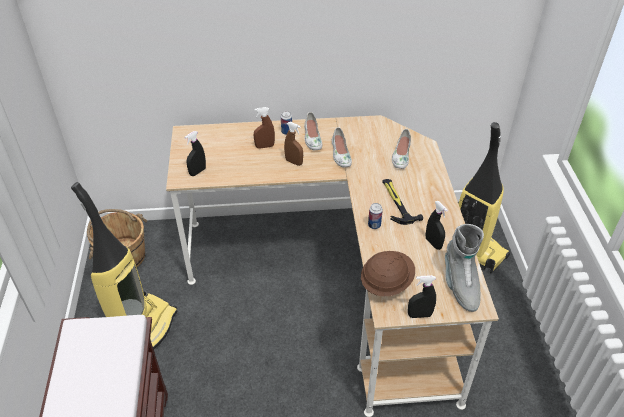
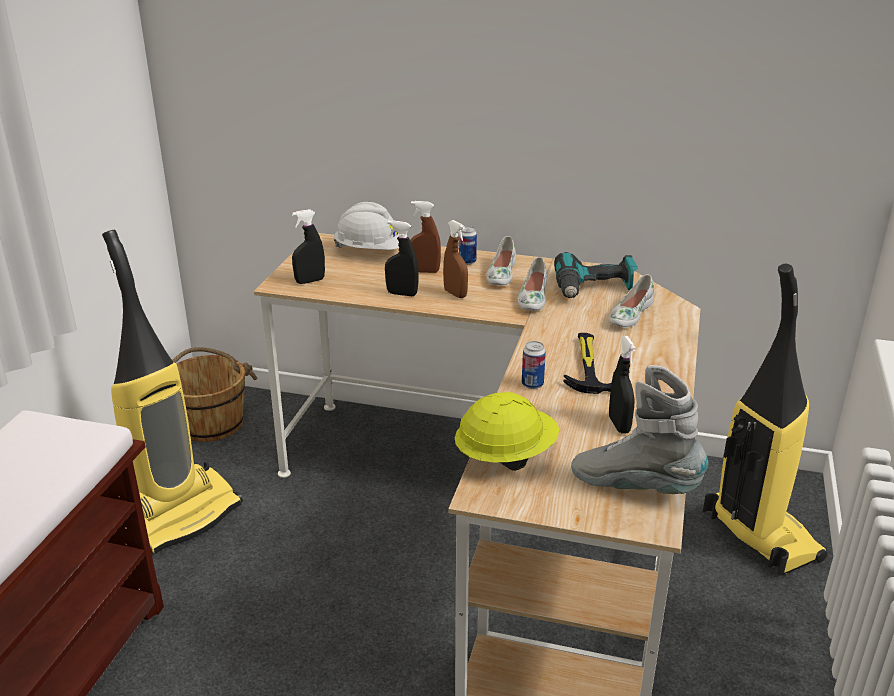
camera: 20 degrees right, 15 degrees down
brown hard hat [361,251,415,296] -> yellow hard hat [455,392,559,471]
black spray bottle [408,275,436,318] -> black spray bottle moved to [385,220,419,296]
grey boot [445,224,484,312] -> grey boot turned 105 degrees clockwise [571,365,708,494]
none -> white hard hat [334,202,399,250]
none -> power drill [554,252,638,298]

